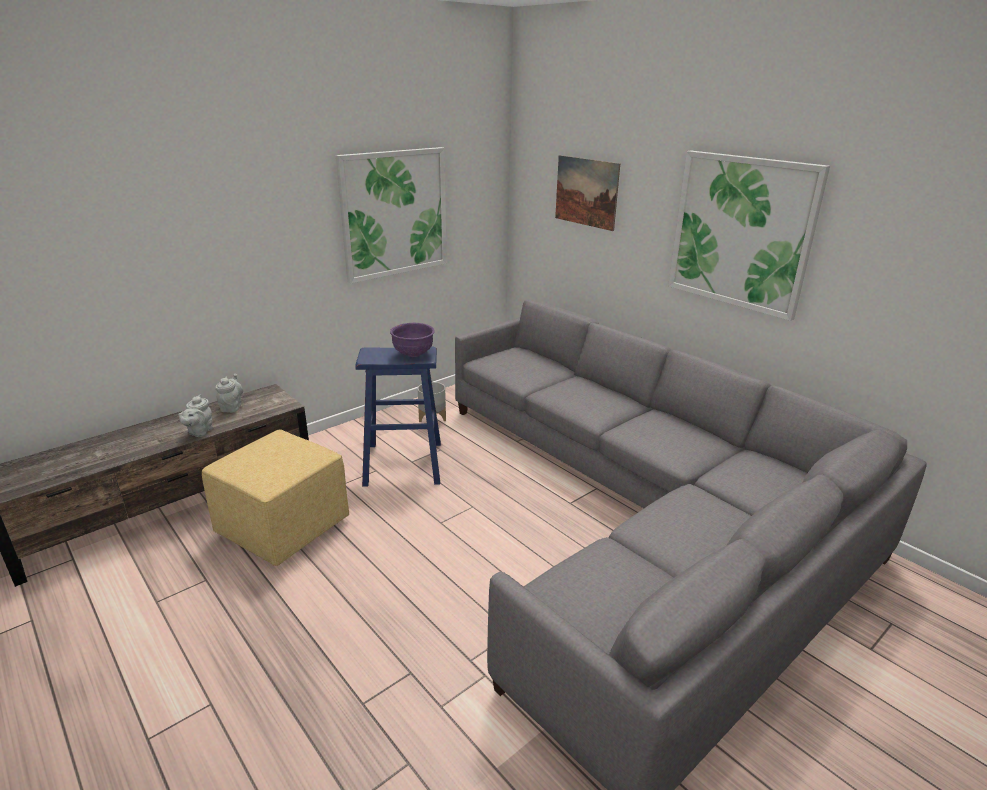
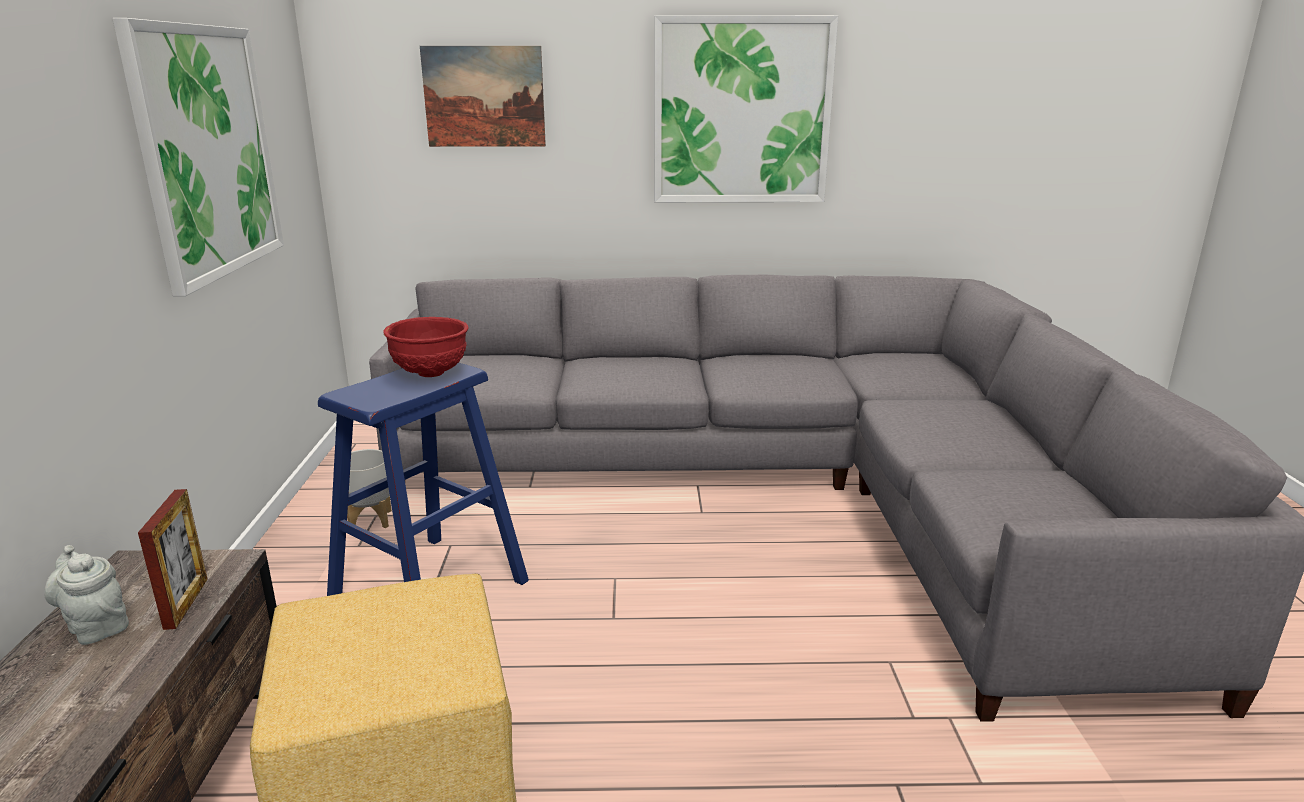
camera: 50 degrees left, 5 degrees down
grey teapot [178,395,213,437] -> none
purple bowl [390,323,435,357] -> red bowl [383,317,468,377]
none -> picture frame [138,489,208,630]

